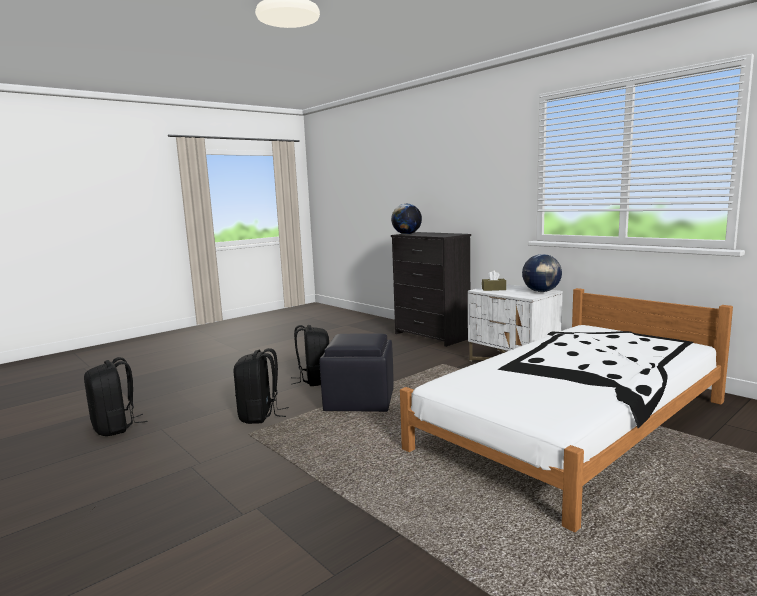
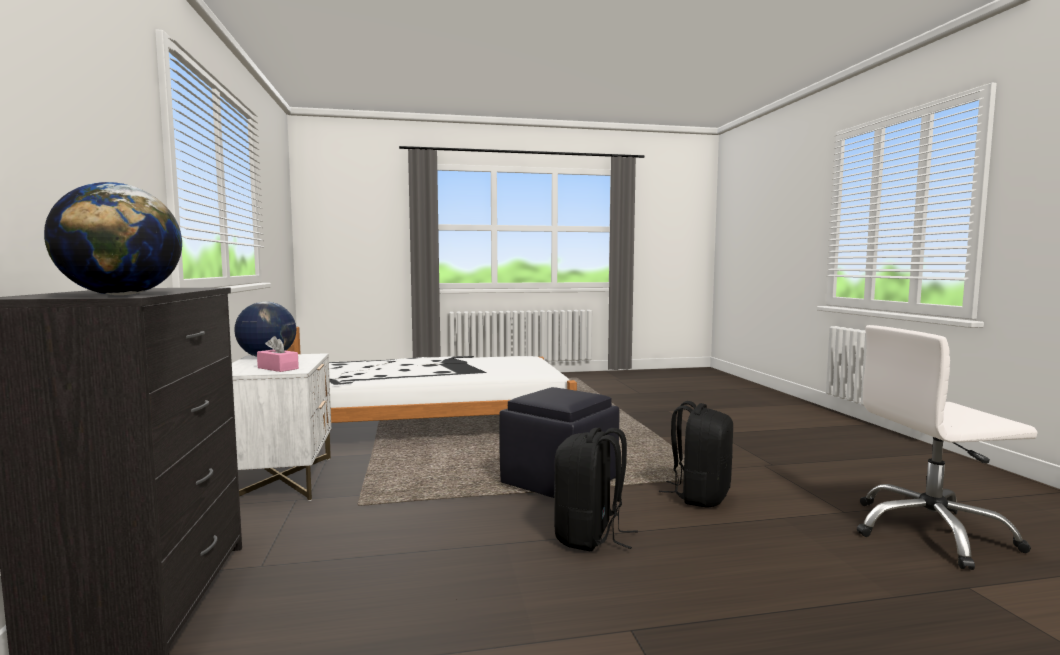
camera: 150 degrees left, 5 degrees down
black backpack [84,357,147,436] -> white office chair [856,325,1038,570]
brown tissue box [482,270,506,291] -> pink tissue box [257,336,299,372]

